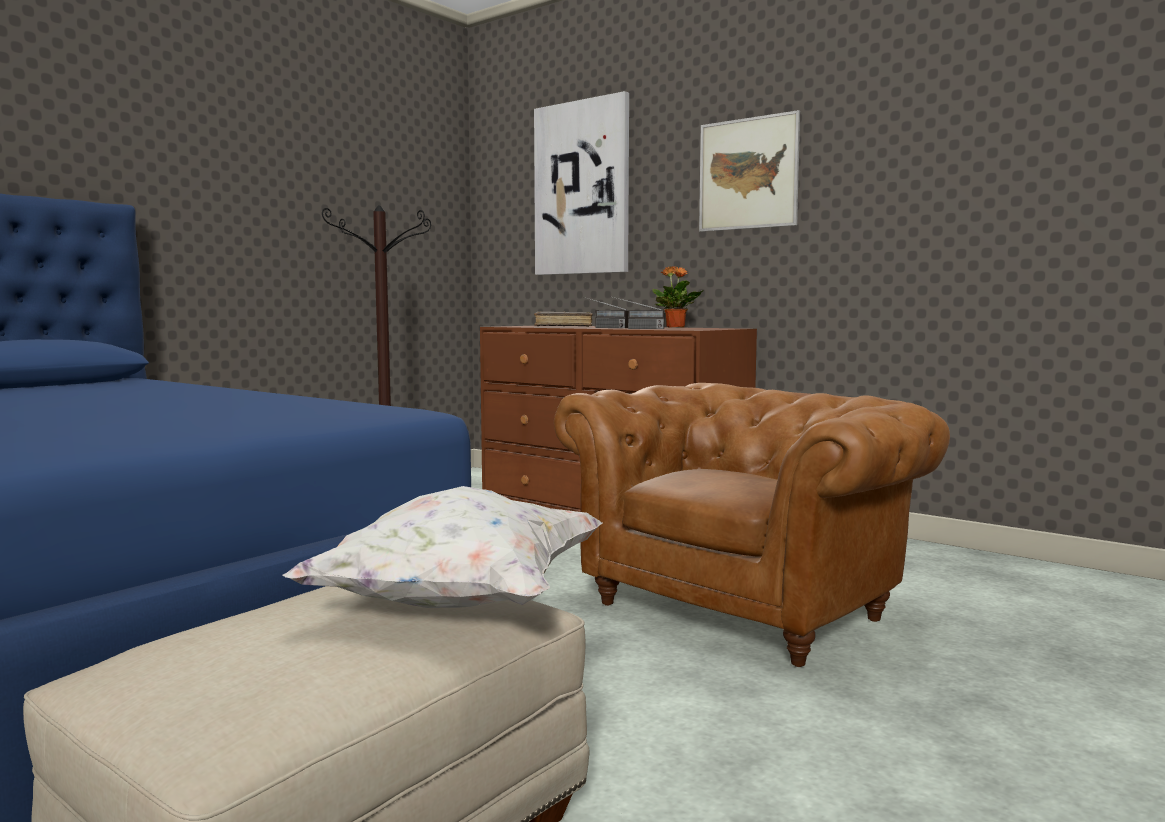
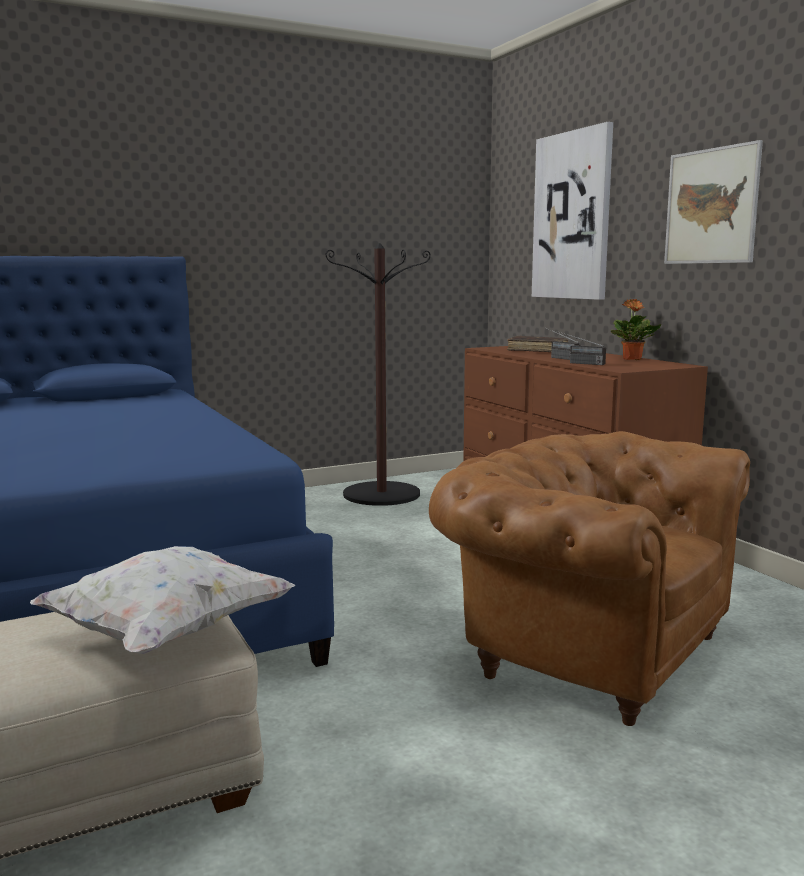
camera: 25 degrees right, 5 degrees up
brown armchair [554,383,950,667] -> brown armchair turned 120 degrees counterclockwise [429,431,750,726]

